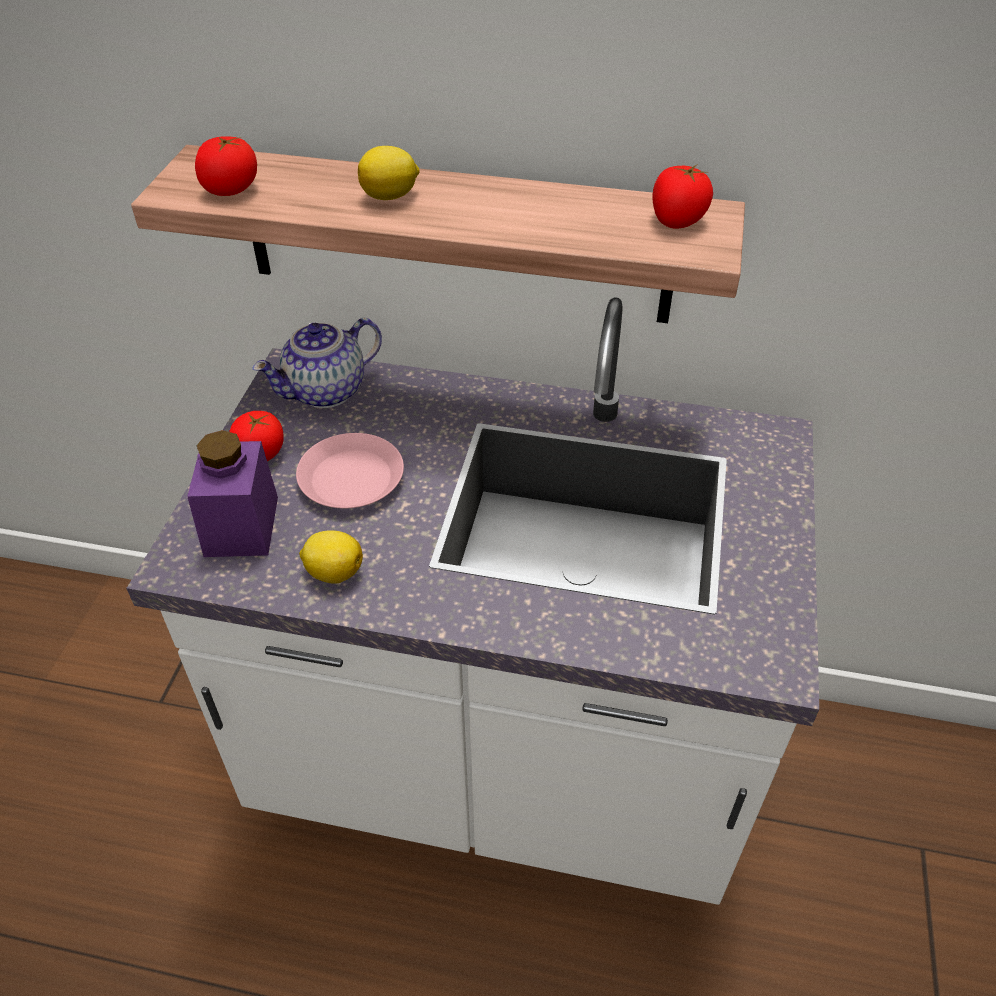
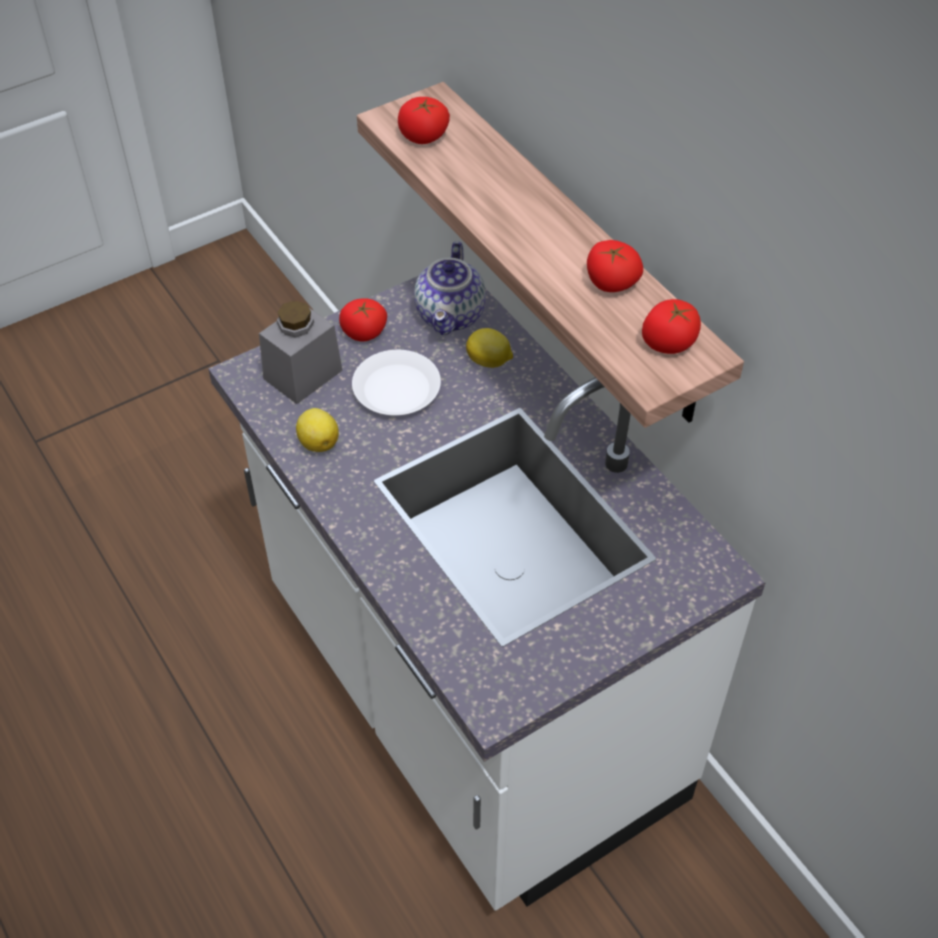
camera: 45 degrees right, 5 degrees up
purple jar [187,430,278,557] -> grey jar [259,300,343,404]
teapot [252,318,382,408] -> teapot turned 90 degrees counterclockwise [414,241,486,335]
pink plate [296,433,404,508] -> white plate [352,350,441,416]
lemon [358,146,420,200] -> lemon moved to [466,328,513,368]
none -> tomato [587,240,643,292]

